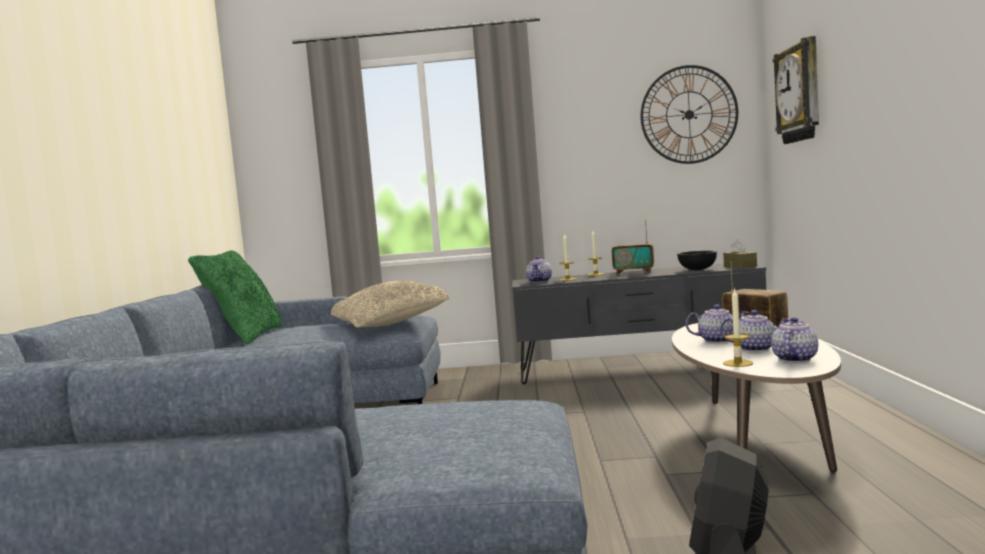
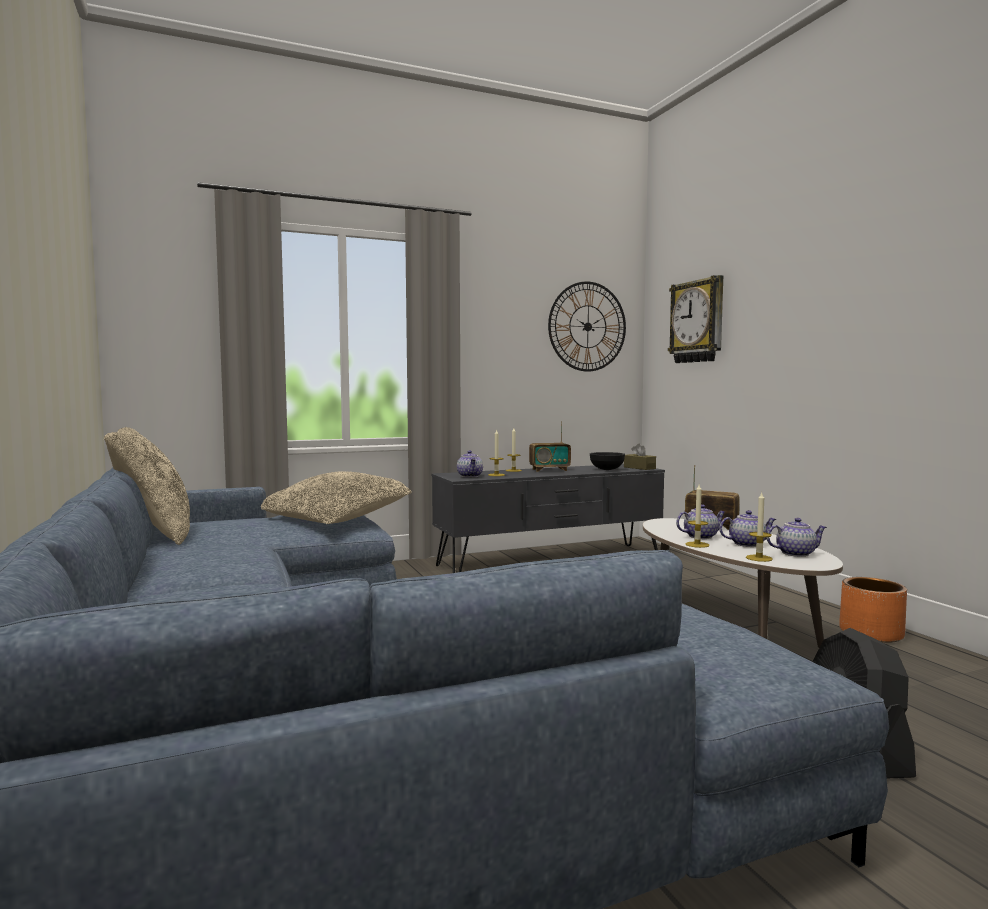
camera: 25 degrees left, 0 degrees up
green pillow [188,251,282,344] -> beige pillow [104,427,190,545]
teapot [771,317,818,362] -> teapot turned 75 degrees clockwise [767,518,827,557]
none -> candle [685,484,709,548]
none -> orange planter [839,577,907,643]

